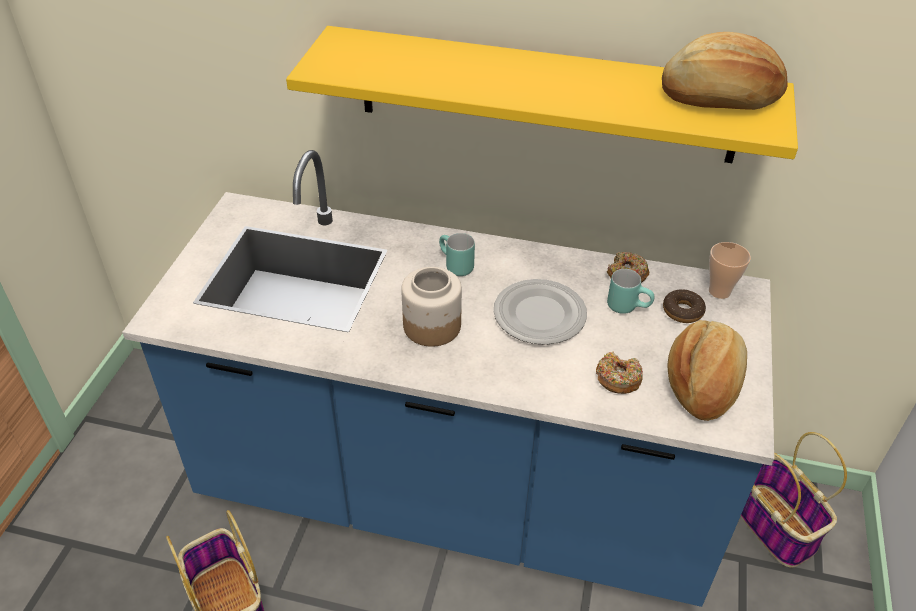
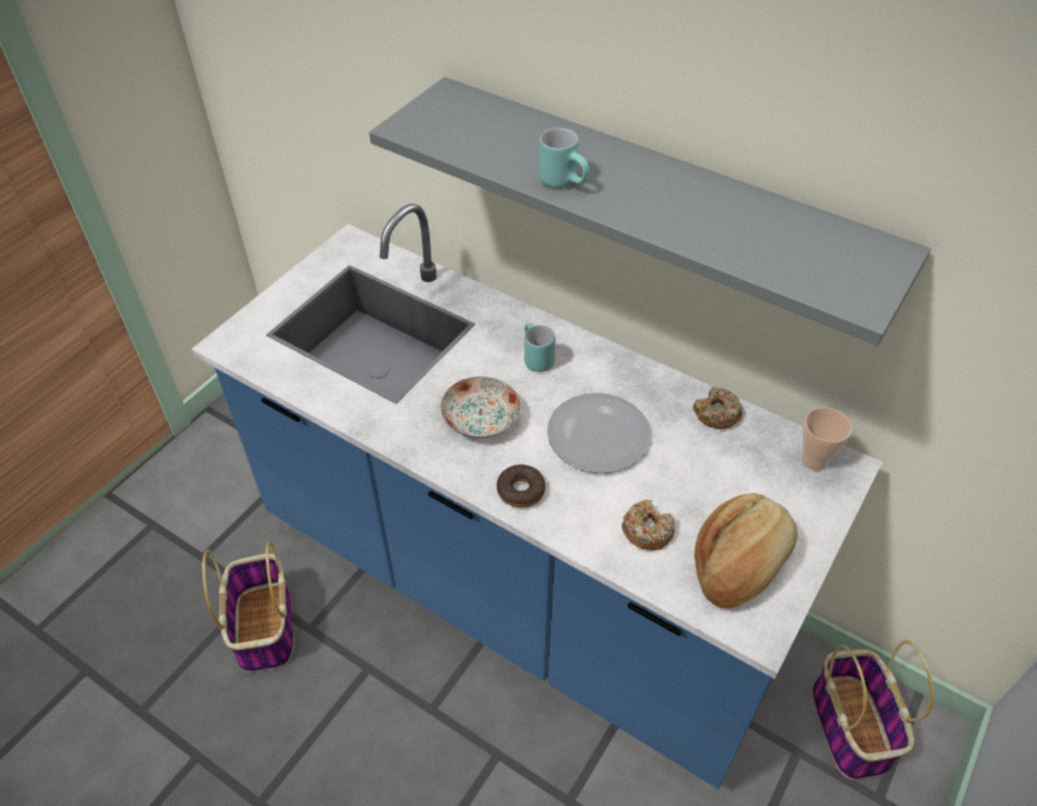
camera: 20 degrees right, 5 degrees up
yellow shelf [286,26,798,163] -> grey shelf [369,77,931,345]
jar [401,267,462,347] -> plate [440,376,521,438]
turquoise mug [607,269,655,314] -> turquoise mug moved to [539,128,589,188]
bread [662,32,788,110] -> none
donut [663,289,706,323] -> donut moved to [497,465,545,508]

